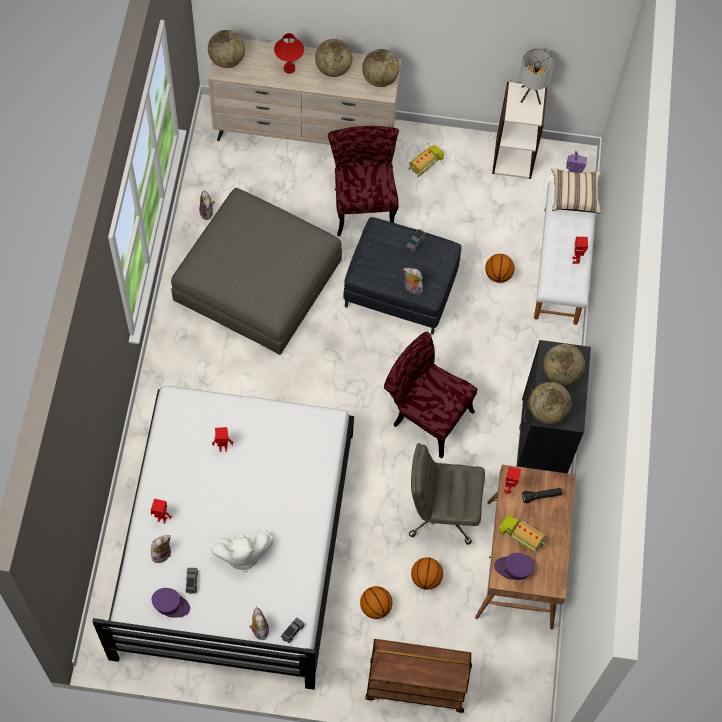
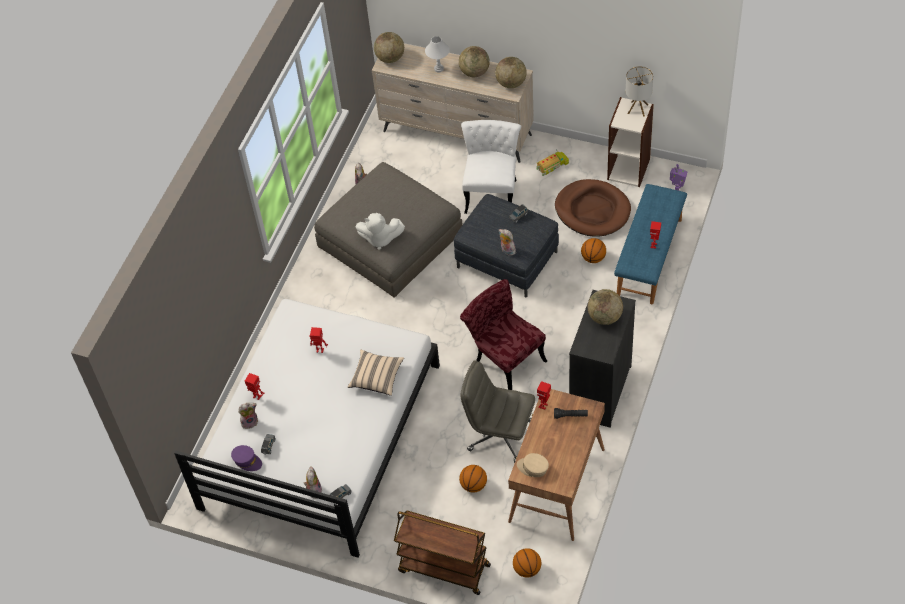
camera: 20 degrees right, 10 degrees down
white plush toy [211,529,274,573] -> white plush toy moved to [356,213,405,250]
red table lamp [274,33,304,74] -> white table lamp [425,36,450,72]
red chair [328,126,399,236] -> white chair [461,120,521,214]
basketball [360,586,393,619] -> basketball moved to [513,548,541,578]
purple cap [494,553,534,580] -> beige cap [517,453,549,477]
toy truck [498,513,546,553] -> none
globe [529,382,572,424] -> none
white bench [534,182,595,325] -> blue bench [614,184,687,304]
beige pillow [552,168,601,214] -> beige pillow moved to [348,350,404,396]
none -> brown dog bed [555,179,631,236]

